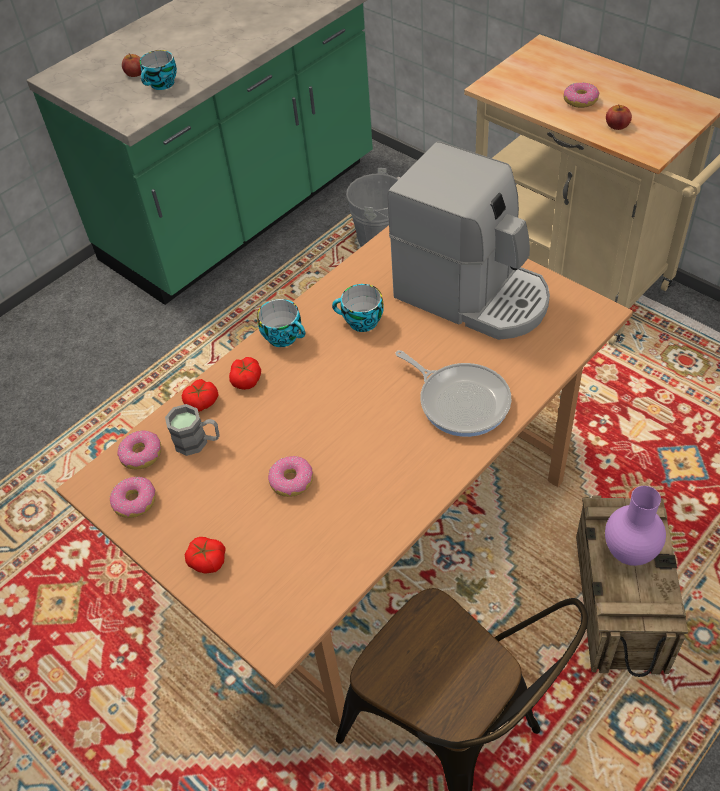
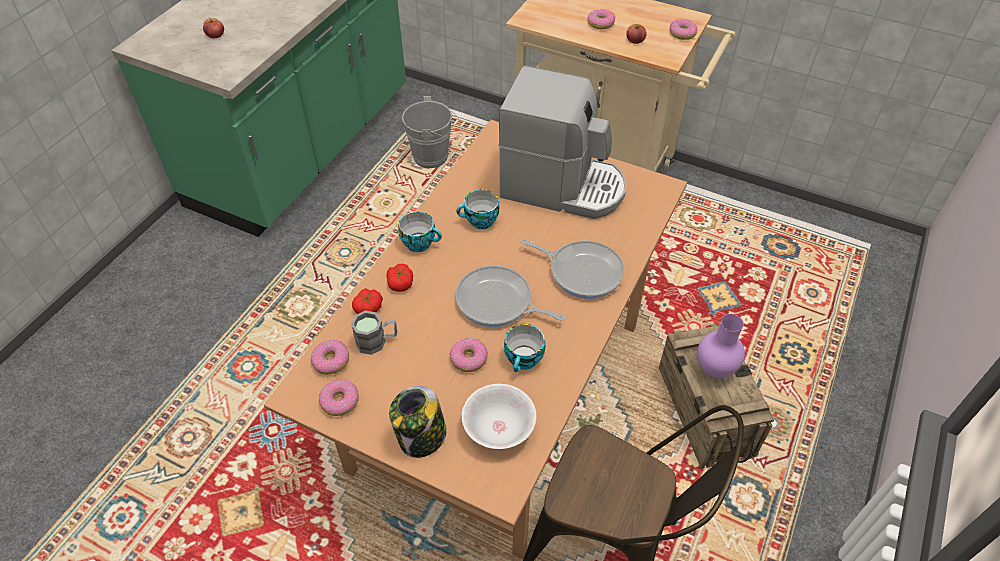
camera: 20 degrees left, 0 degrees up
cup [140,50,177,90] -> cup moved to [504,324,546,372]
tomato [185,537,226,574] -> jar [389,386,447,458]
none -> frying pan [456,265,565,327]
none -> white bowl [462,384,536,449]
none -> donut [670,19,698,40]

